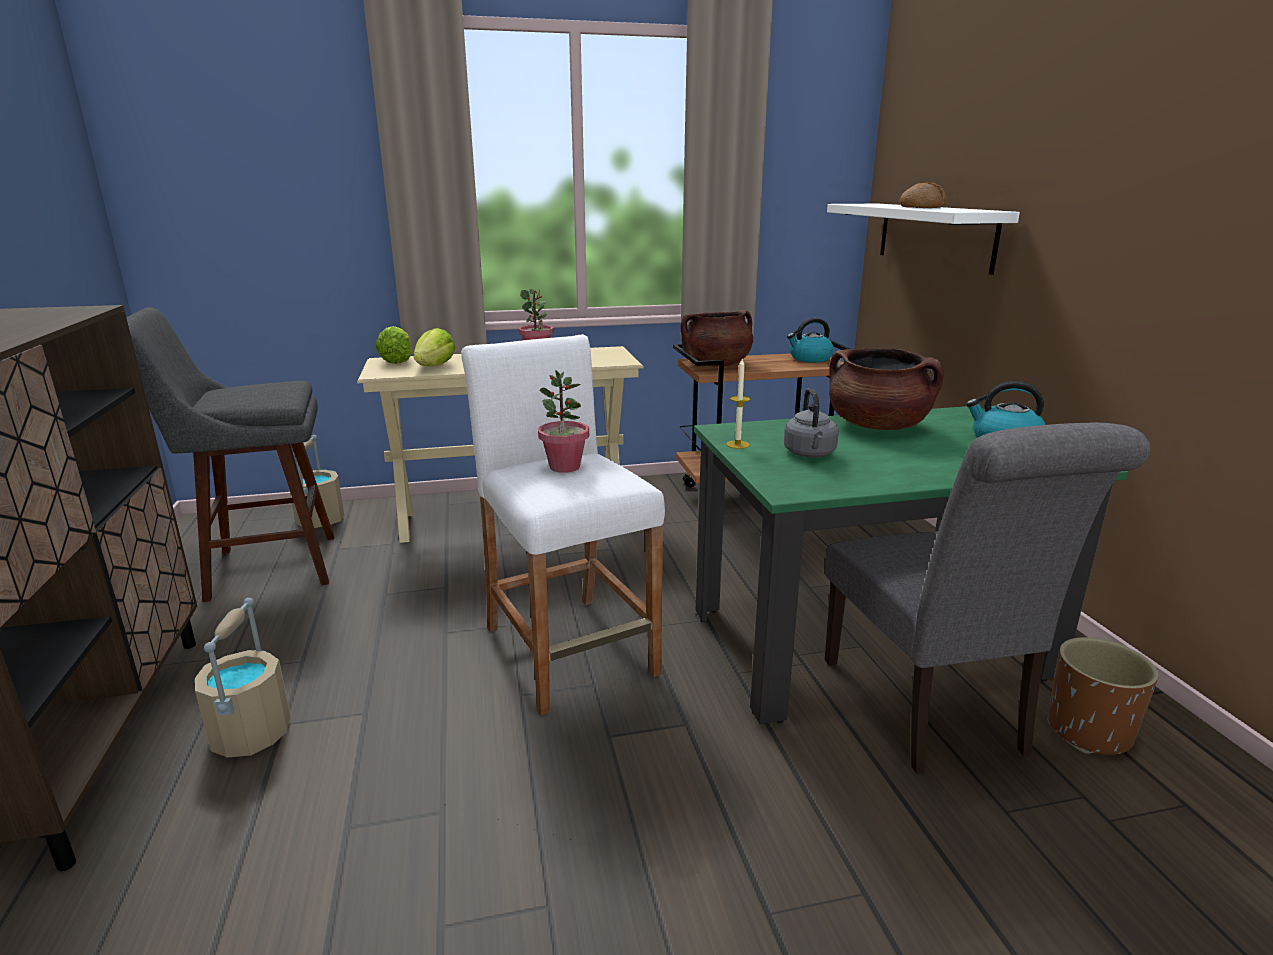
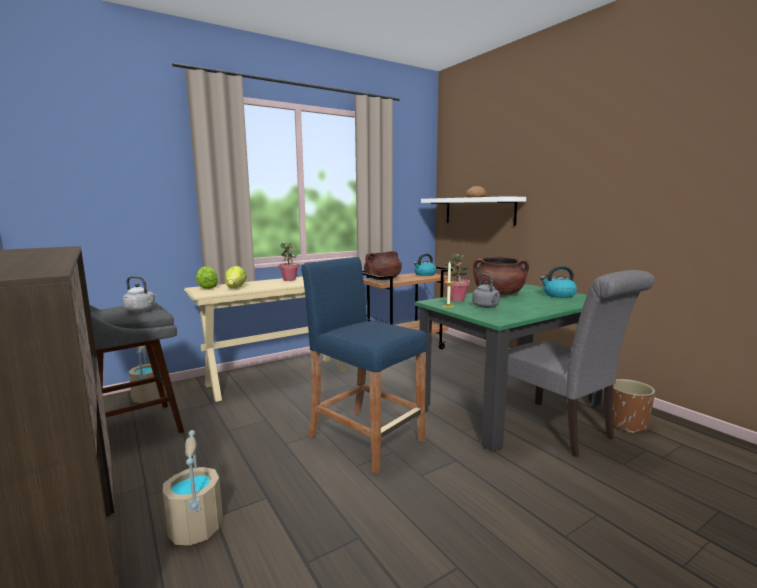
camera: 20 degrees left, 10 degrees down
white stool [461,334,665,716] -> blue stool [301,256,427,474]
potted plant [538,370,589,473] -> potted plant moved to [445,254,470,302]
none -> grey kettle [123,276,156,312]

